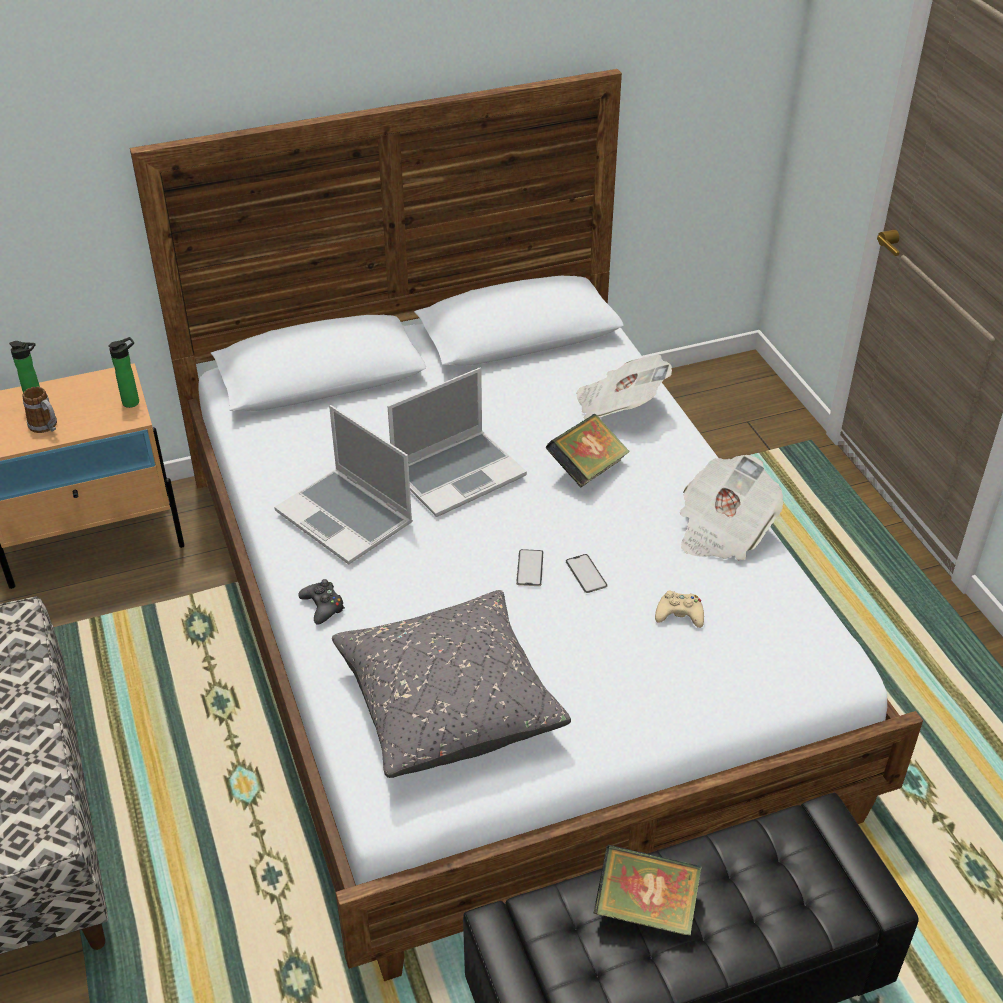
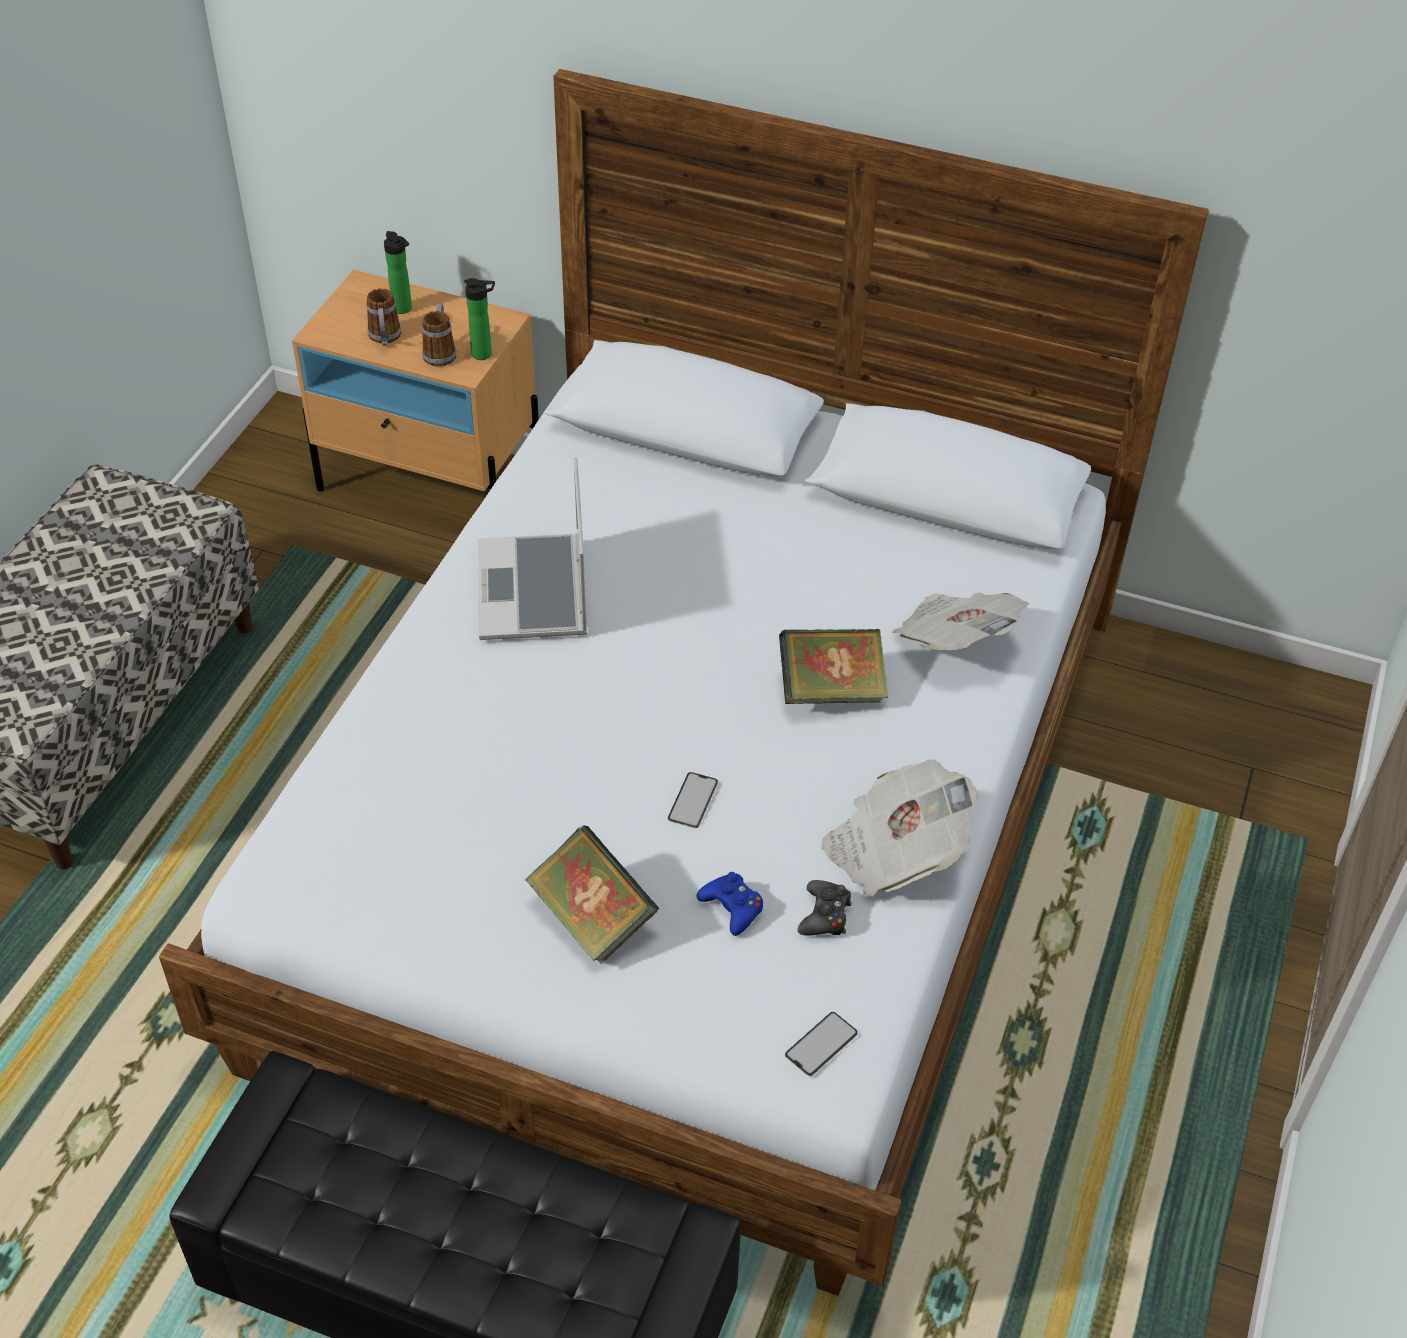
camera: 40 degrees right, 5 degrees up
black game controller [298,579,345,625] -> black game controller moved to [798,880,851,936]
grey pillow [332,590,571,778] -> none
laptop [388,367,527,517] -> none
phone [516,549,543,586] -> phone moved to [785,1012,858,1076]
book [593,845,702,935] -> book moved to [525,825,659,964]
beige game controller [655,590,704,628] -> blue game controller [697,872,763,936]
none -> mug [422,303,456,367]

